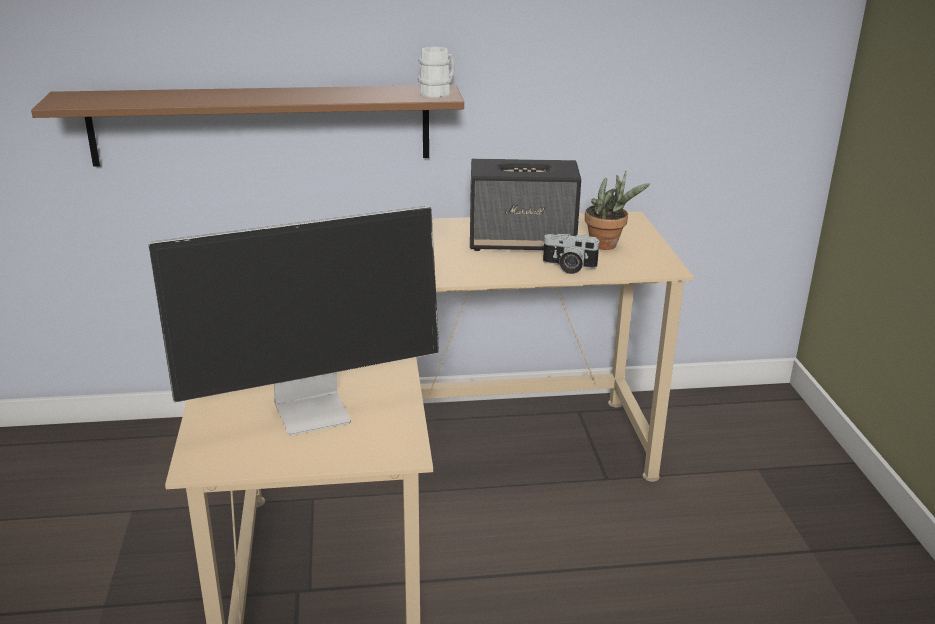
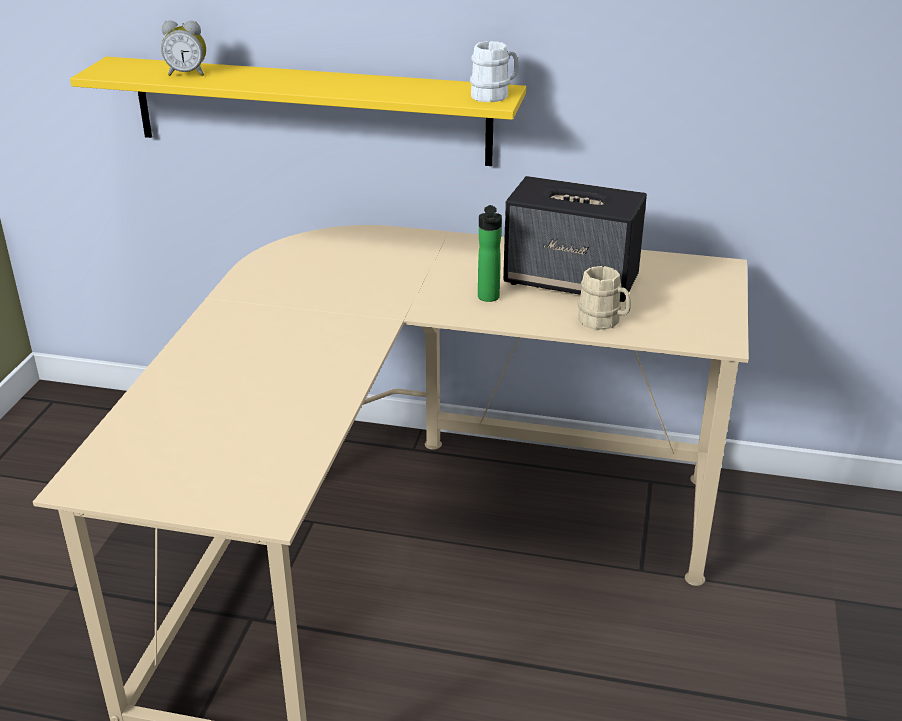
camera: 20 degrees right, 5 degrees up
brown shelf [31,85,464,167] -> yellow shelf [70,57,526,166]
monitor [148,206,439,436] -> none
camera [542,234,601,274] -> beige mug [578,266,631,330]
potted plant [585,171,650,250] -> none
none -> alarm clock [161,21,206,76]
none -> bottle [478,205,502,302]

